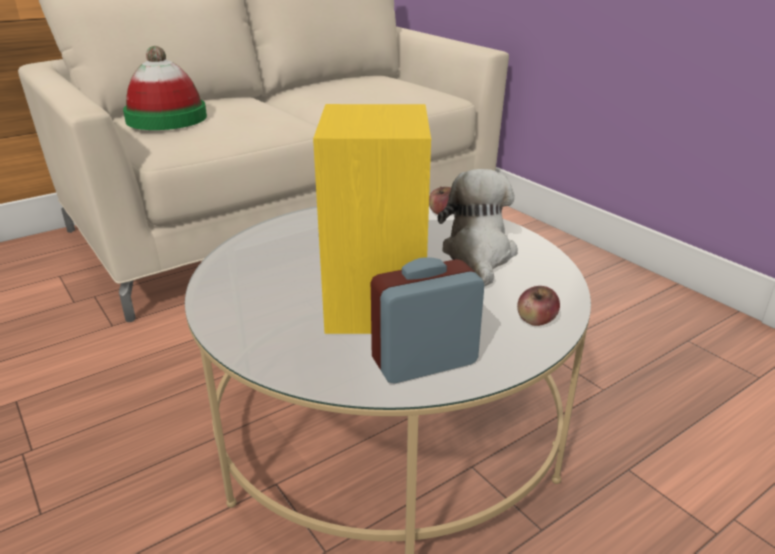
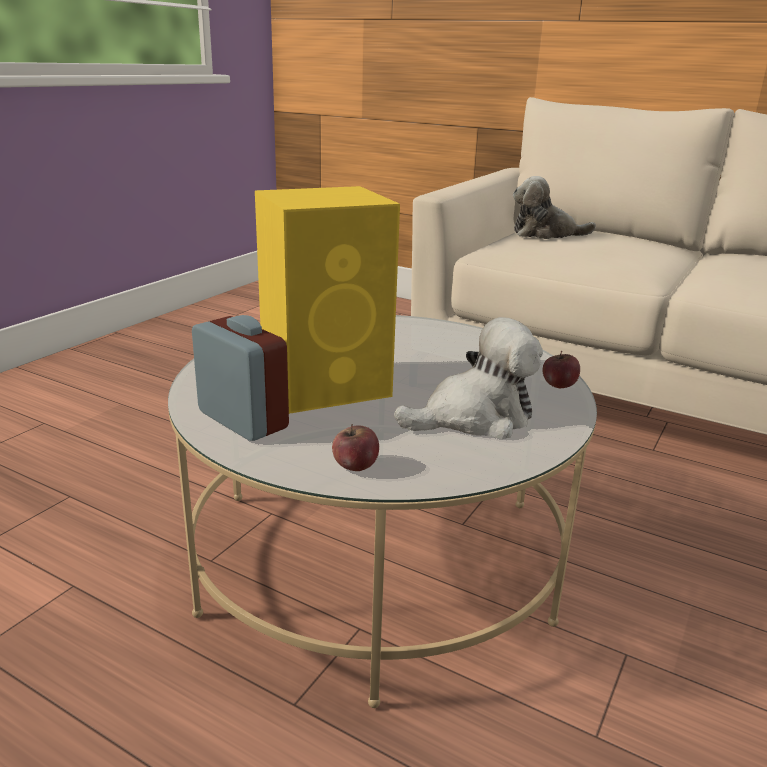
camera: 65 degrees right, 5 degrees down
hat [123,46,207,130] -> plush toy [513,176,596,239]

